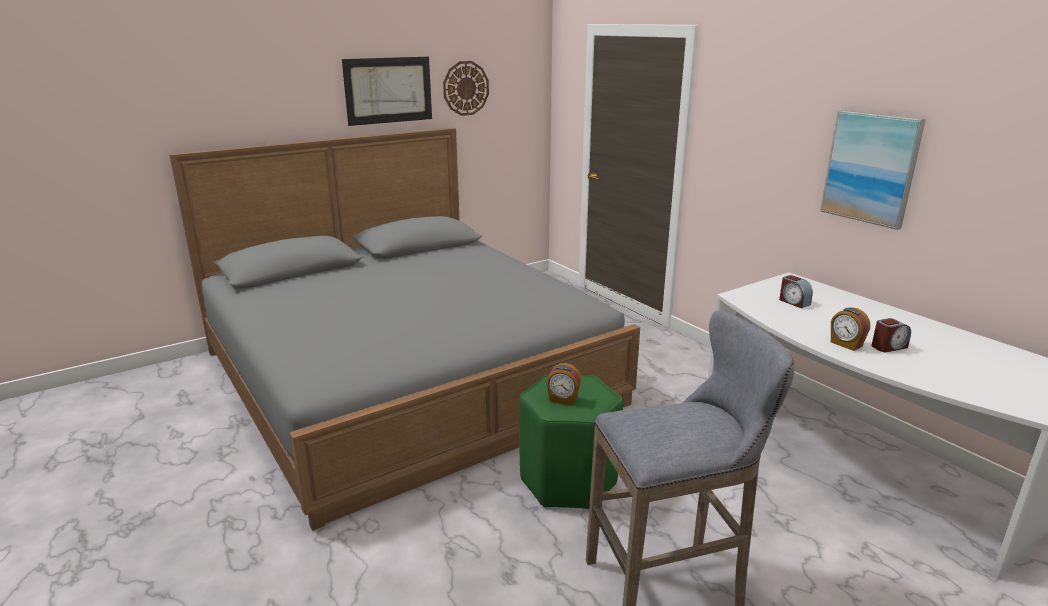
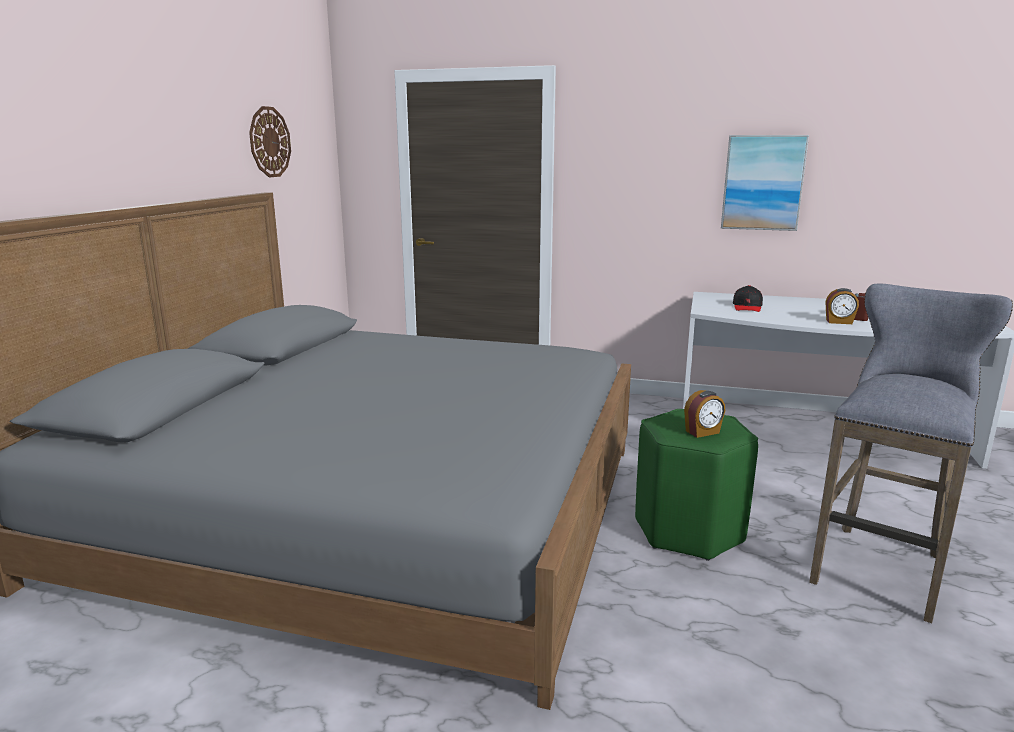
camera: 40 degrees left, 5 degrees down
picture [342,57,432,126] -> none
alarm clock [779,275,813,309] -> black cap [733,285,763,312]

